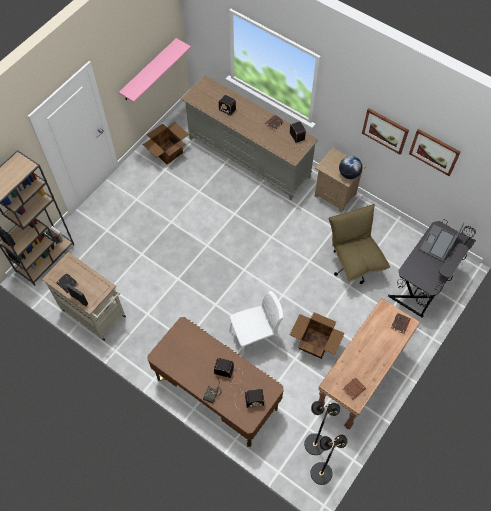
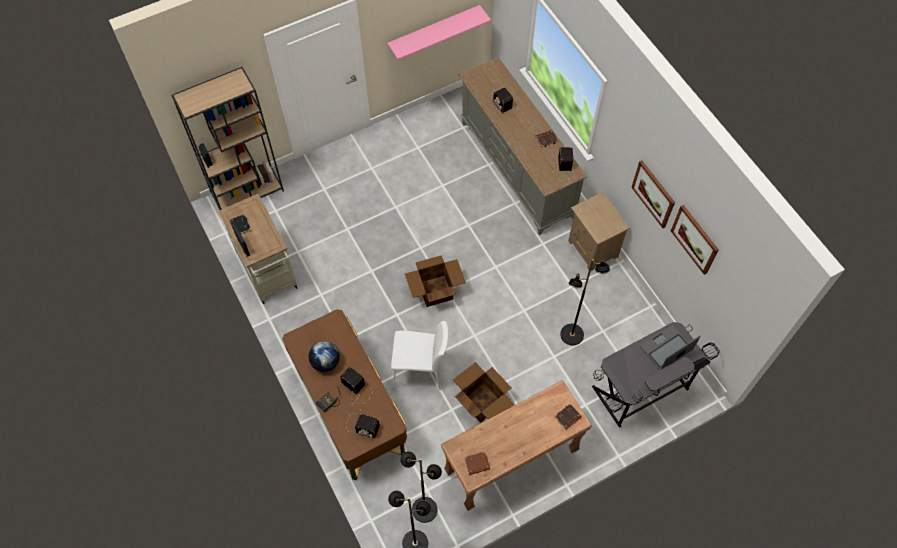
camera: 25 degrees right, 0 degrees up
cardboard box [143,122,189,165] -> cardboard box moved to [405,255,466,307]
beige office chair [329,204,390,284] -> black floor lamp [560,259,610,345]
globe [339,156,362,179] -> globe moved to [309,341,340,372]

